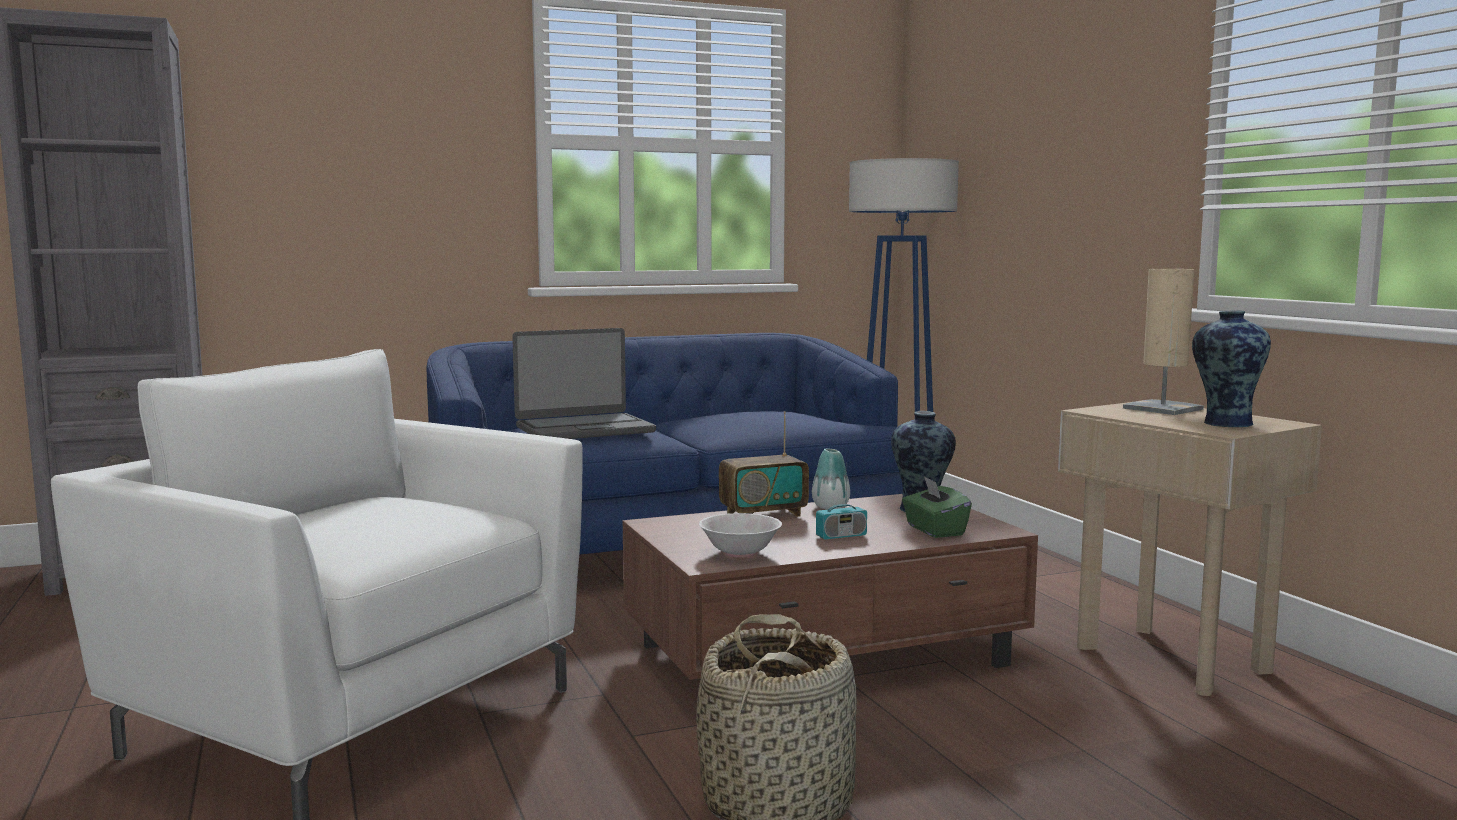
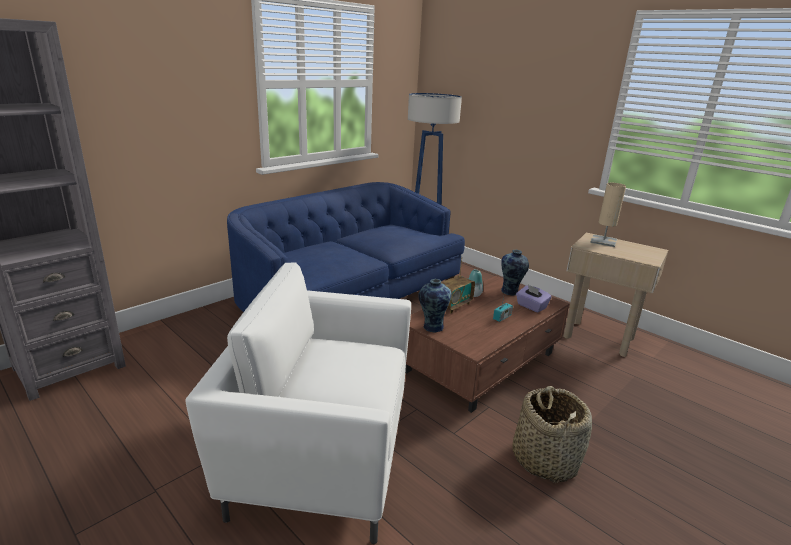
camera: 25 degrees left, 15 degrees up
laptop [512,328,656,439] -> none
white bowl [699,513,782,558] -> none
green tissue box [902,476,972,538] -> purple tissue box [516,285,551,313]
vase [1192,310,1271,427] -> vase moved to [419,279,452,332]

